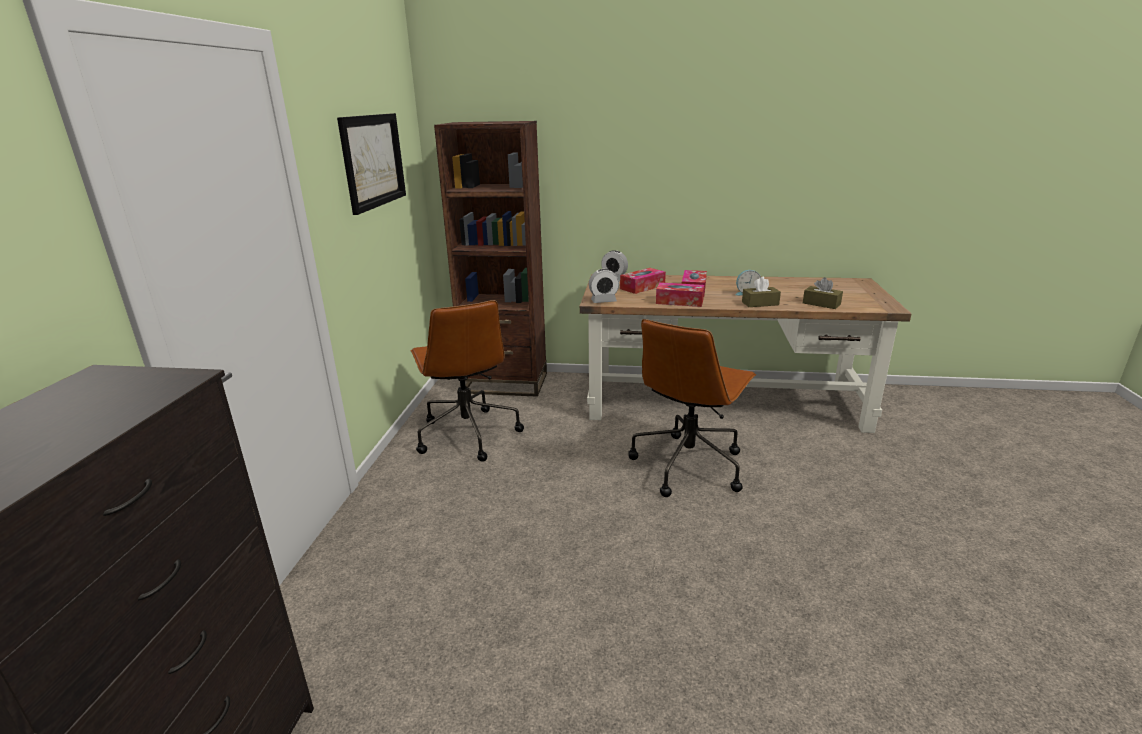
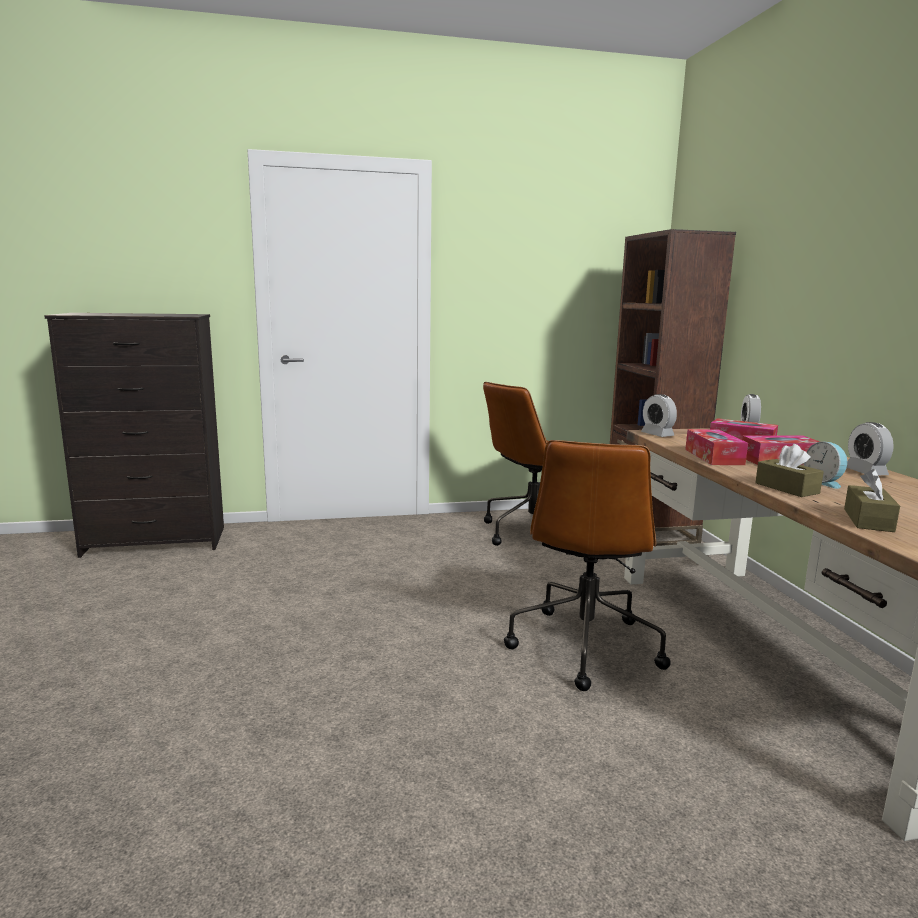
camera: 70 degrees right, 10 degrees down
picture [337,113,406,215] -> none
brown office chair [628,319,756,497] -> brown office chair turned 90 degrees counterclockwise [504,440,671,691]
none -> alarm clock [847,422,894,475]

